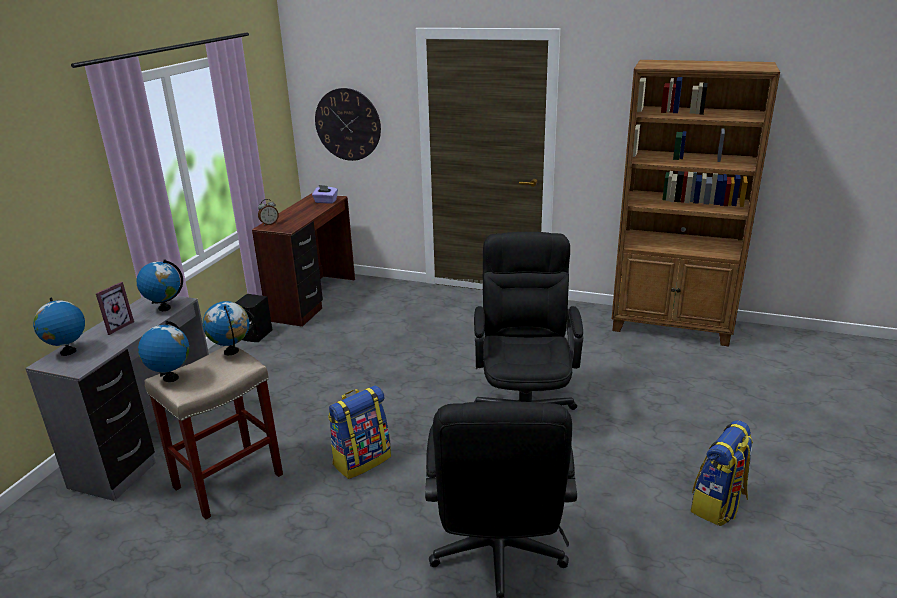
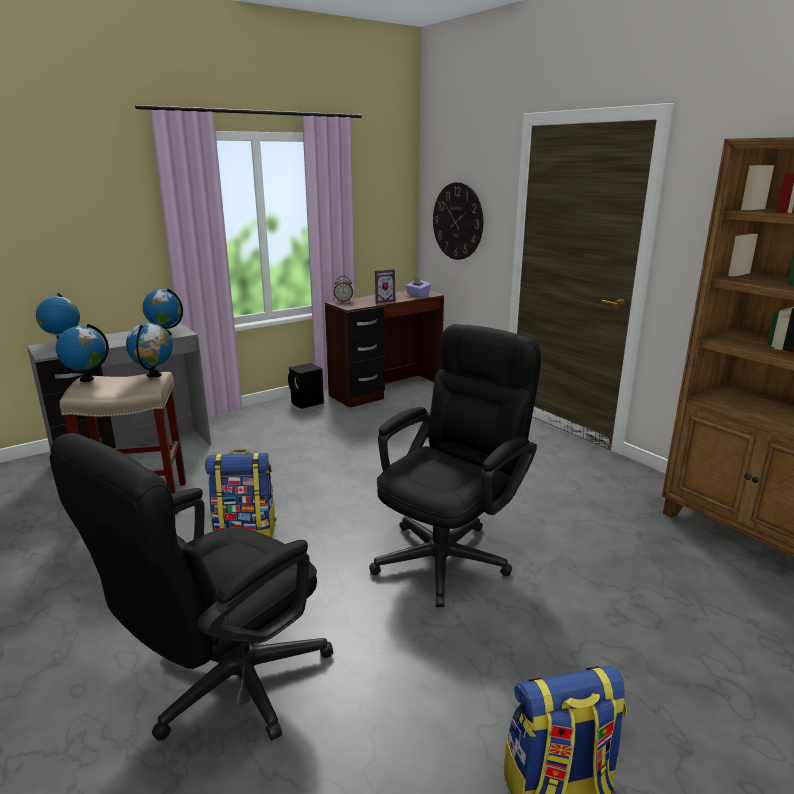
camera: 35 degrees right, 5 degrees down
picture frame [96,282,134,335] -> picture frame moved to [375,269,395,304]

